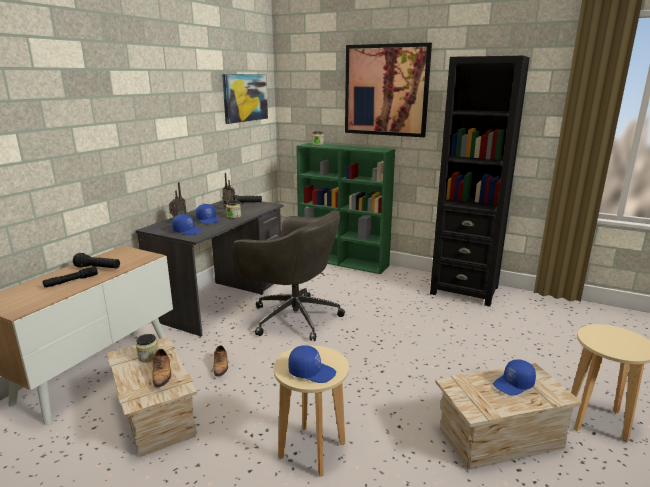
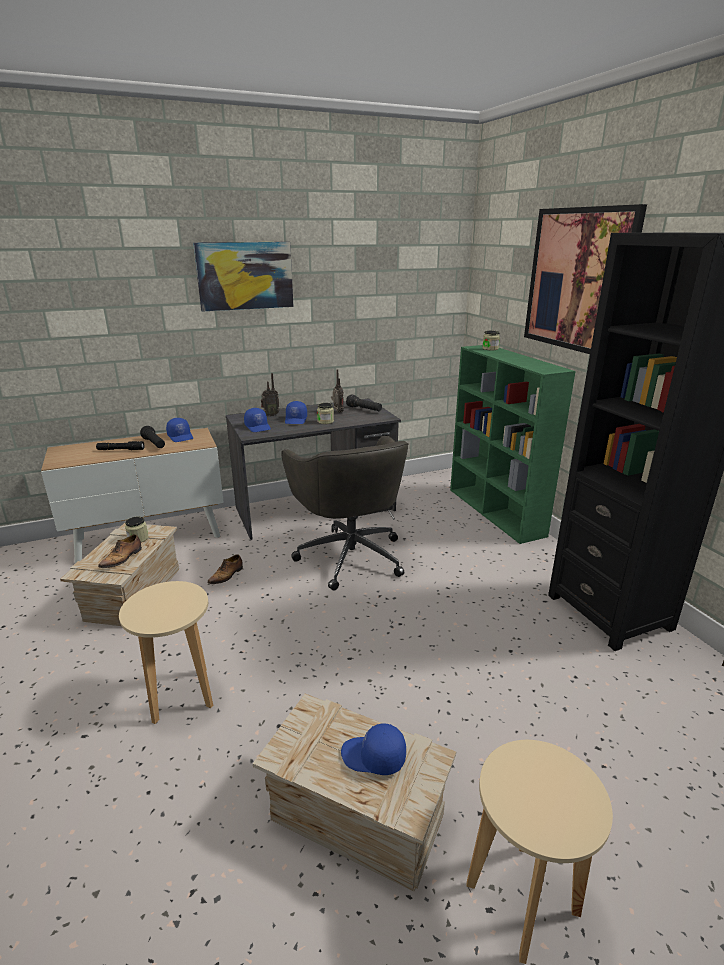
camera: 40 degrees right, 5 degrees up
picture [222,74,268,124] -> picture moved to [193,242,294,312]
blue cap [288,345,336,383] -> blue cap moved to [166,418,193,442]

